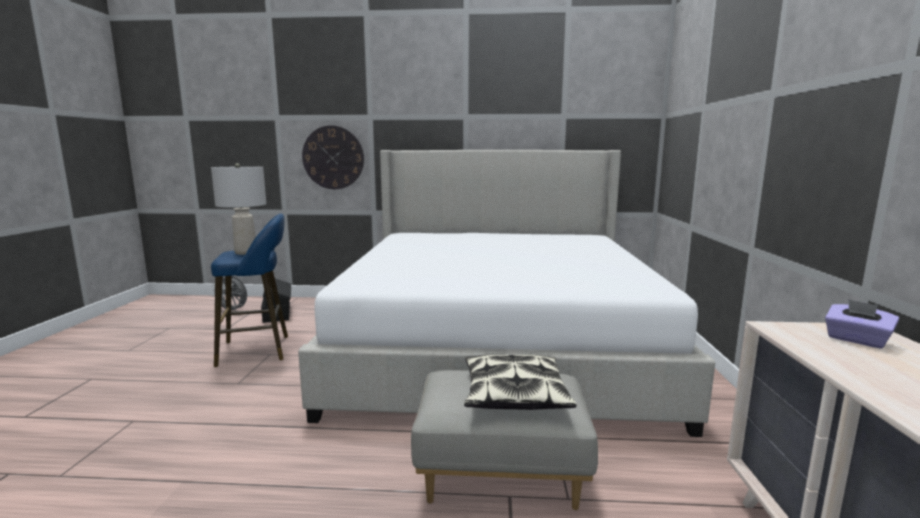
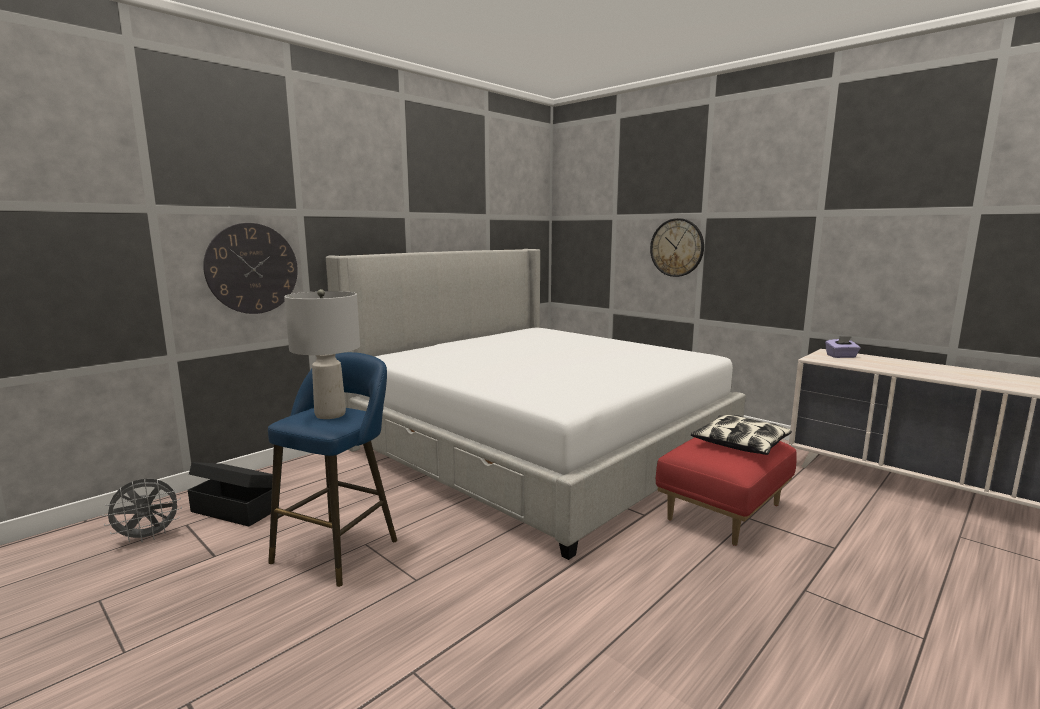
camera: 50 degrees left, 0 degrees up
grey ottoman [411,370,598,510] -> red ottoman [656,437,797,546]
none -> wall clock [650,218,704,277]

